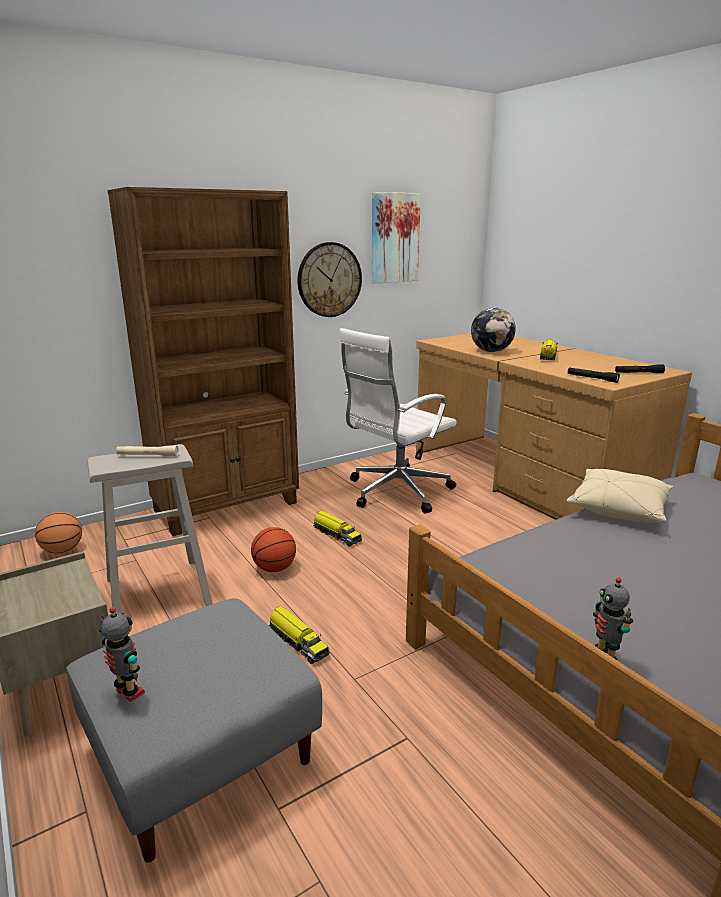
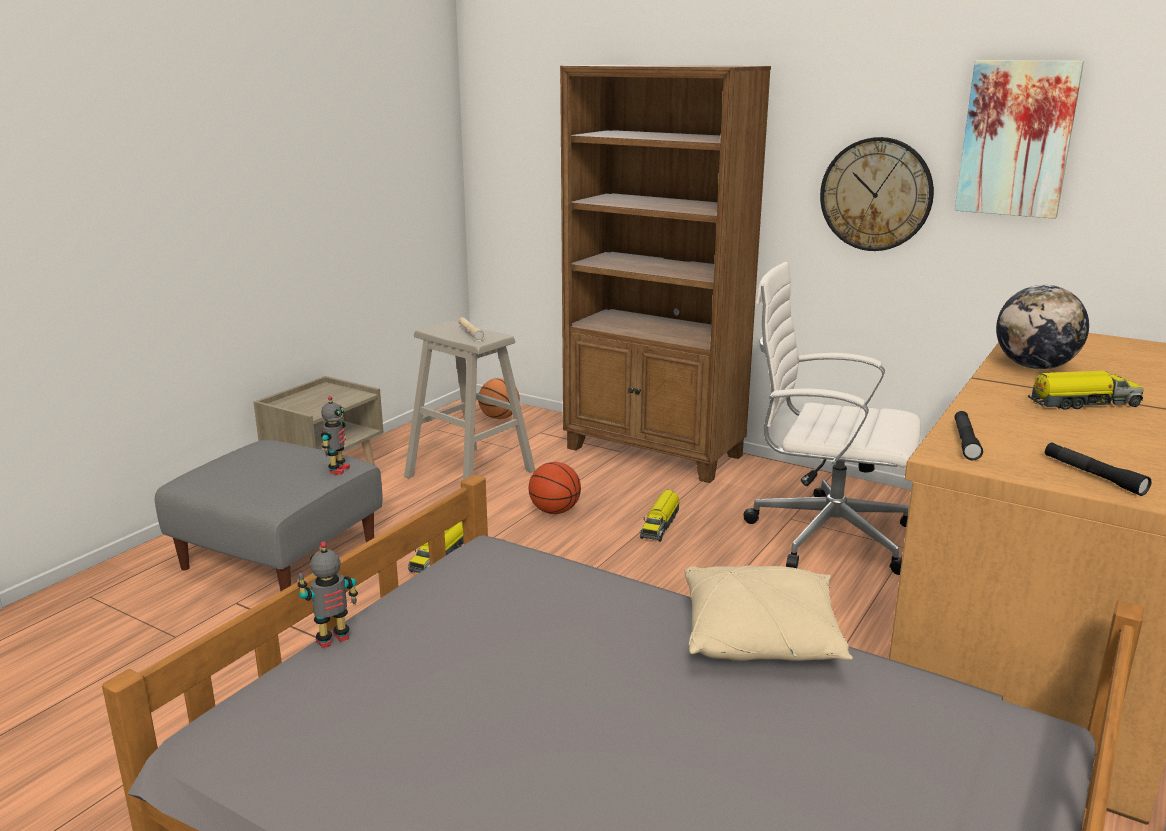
camera: 65 degrees right, 0 degrees up
toy robot [99,607,145,702] -> toy robot moved to [321,396,350,475]

